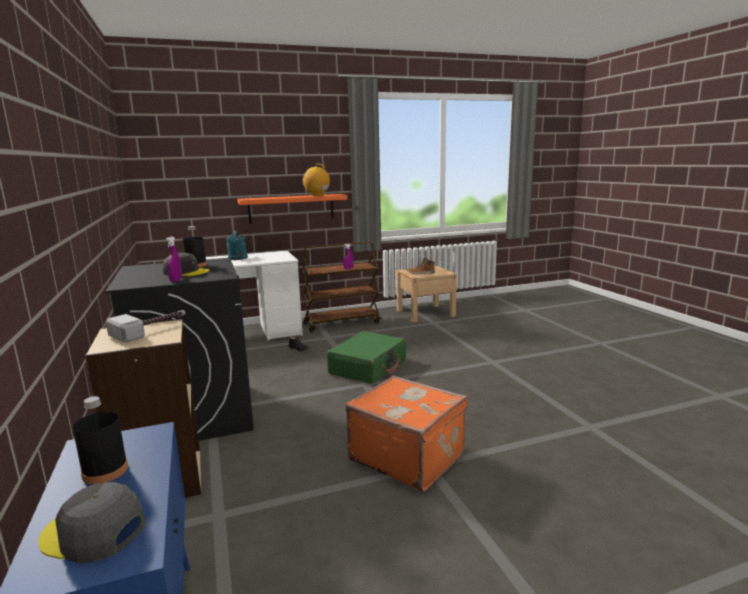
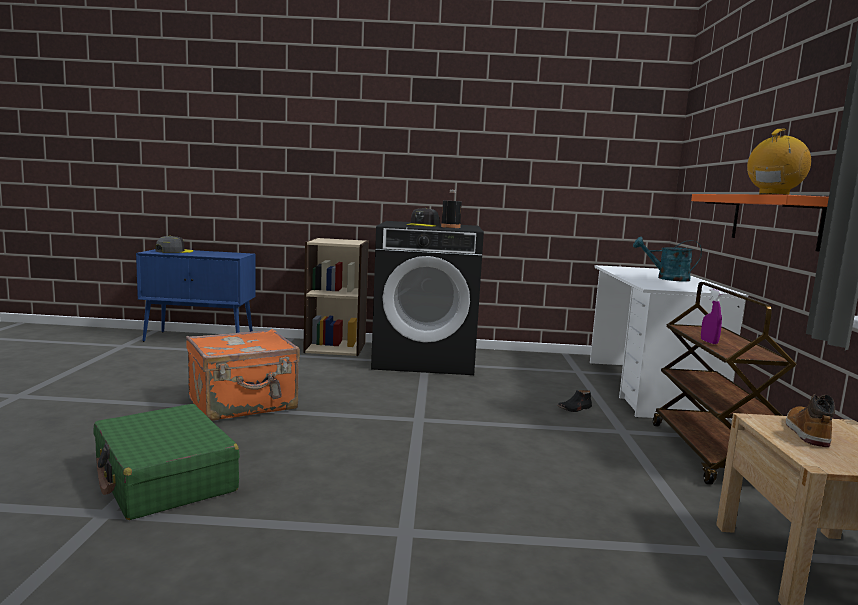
camera: 110 degrees right, 5 degrees down
black bottle [72,396,128,484] -> none
hammer [106,310,185,343] -> none
purple spray bottle [166,236,182,282] -> none
green suitcase [327,331,406,384] -> green suitcase moved to [93,404,240,520]

